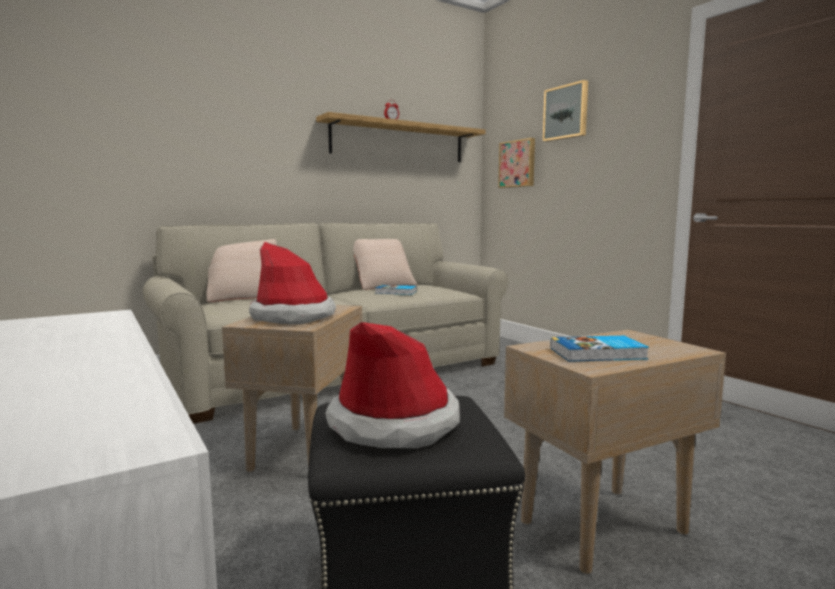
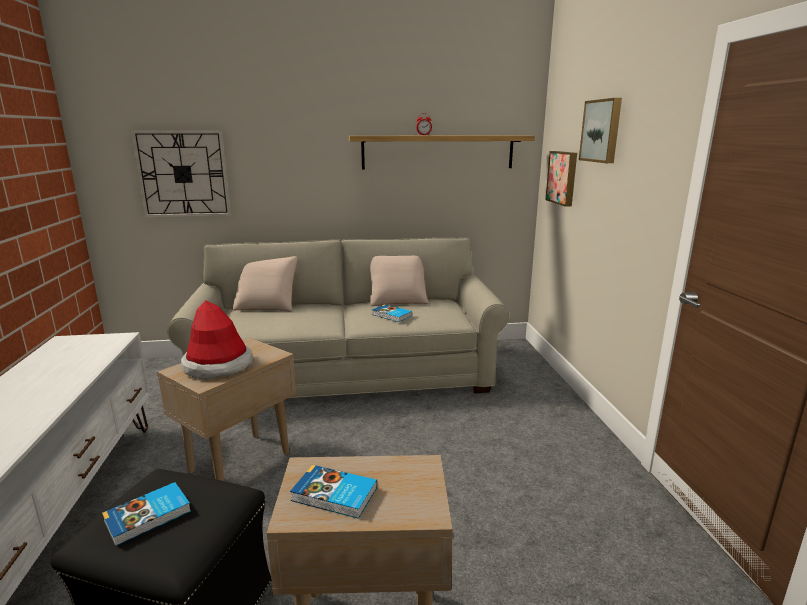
camera: 25 degrees right, 10 degrees up
hat [325,322,460,448] -> book [102,482,191,546]
none -> wall clock [131,130,231,218]

